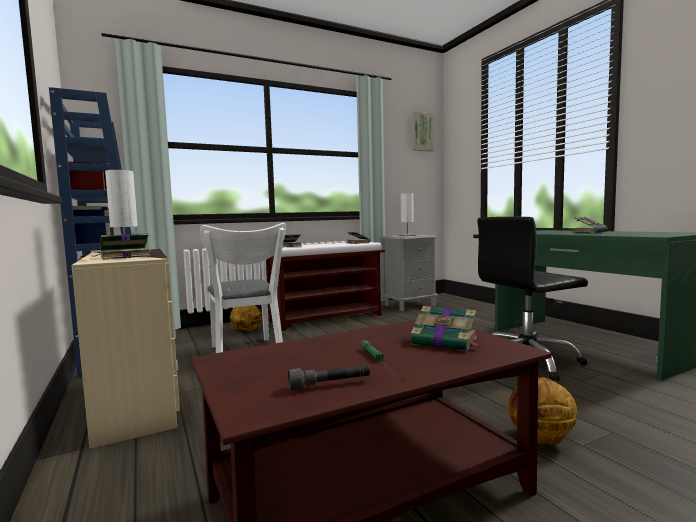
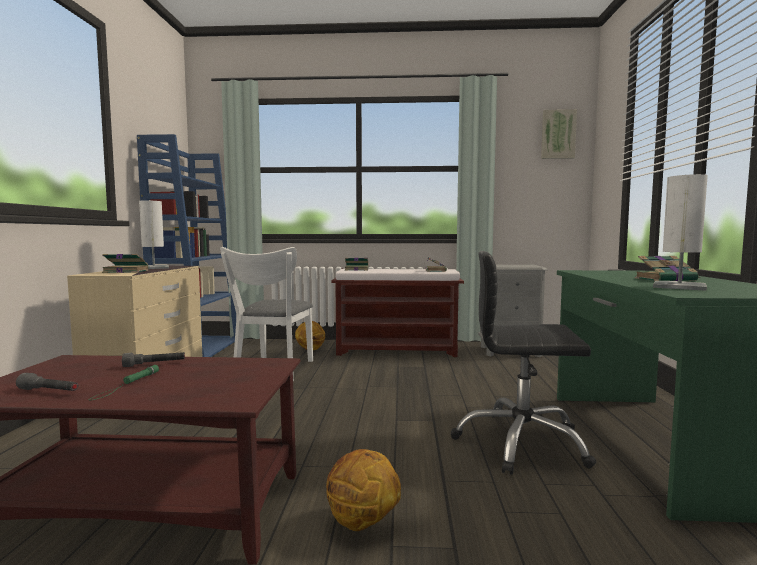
camera: 30 degrees right, 0 degrees up
white table lamp [399,193,417,236] -> white table lamp moved to [653,174,708,291]
book [411,306,480,351] -> none
none -> grey flashlight [122,352,185,367]

